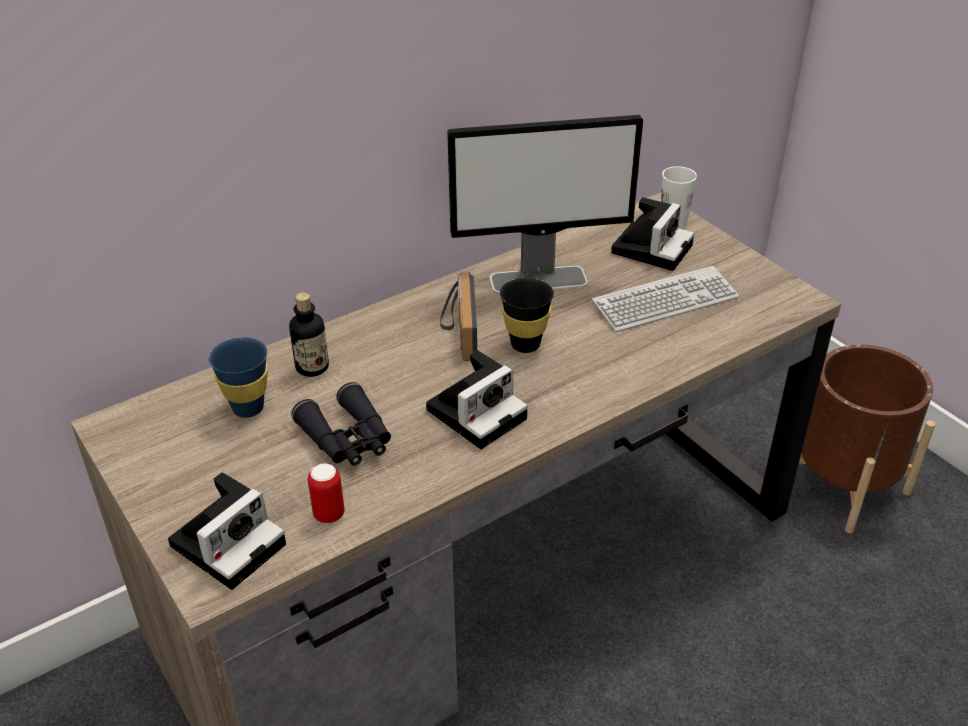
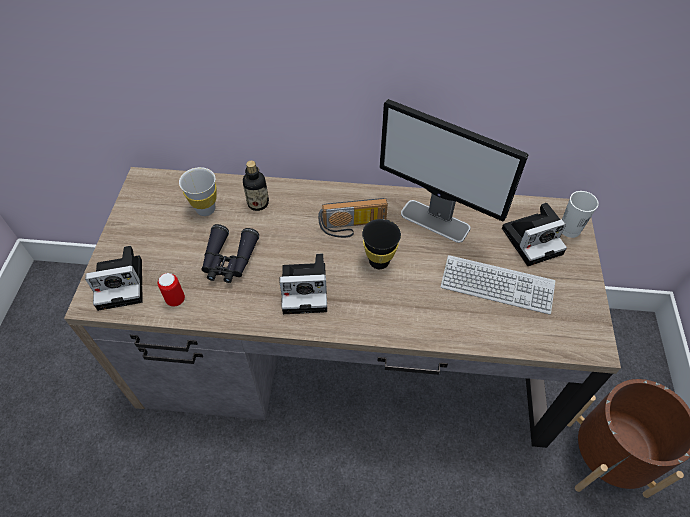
camera: 40 degrees right, 15 degrees up
blue cup [209,337,268,418] -> white cup [179,167,216,216]
radio [440,273,477,361] -> radio turned 135 degrees counterclockwise [318,198,388,238]

